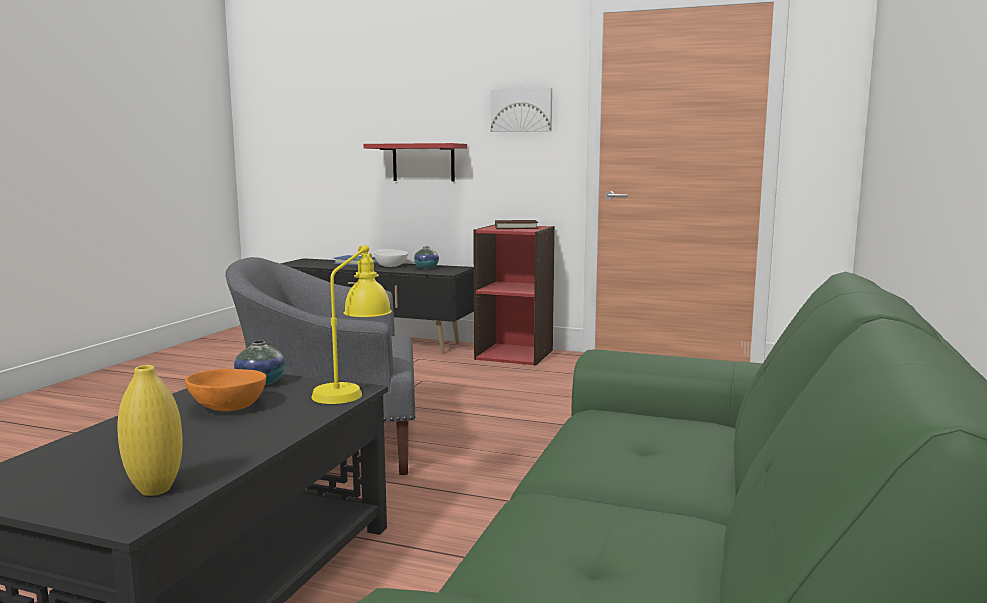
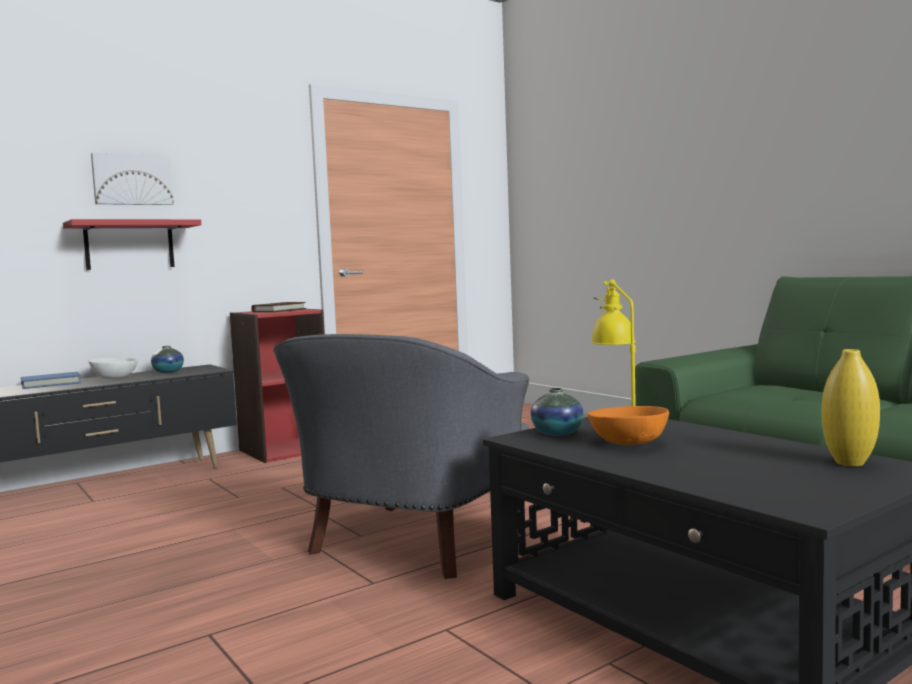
camera: 55 degrees left, 5 degrees down
picture [491,88,552,132] -> picture moved to [91,153,174,205]

